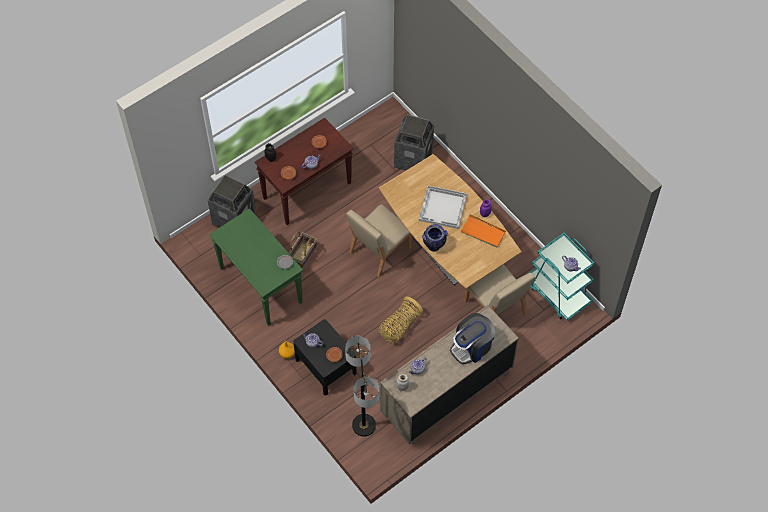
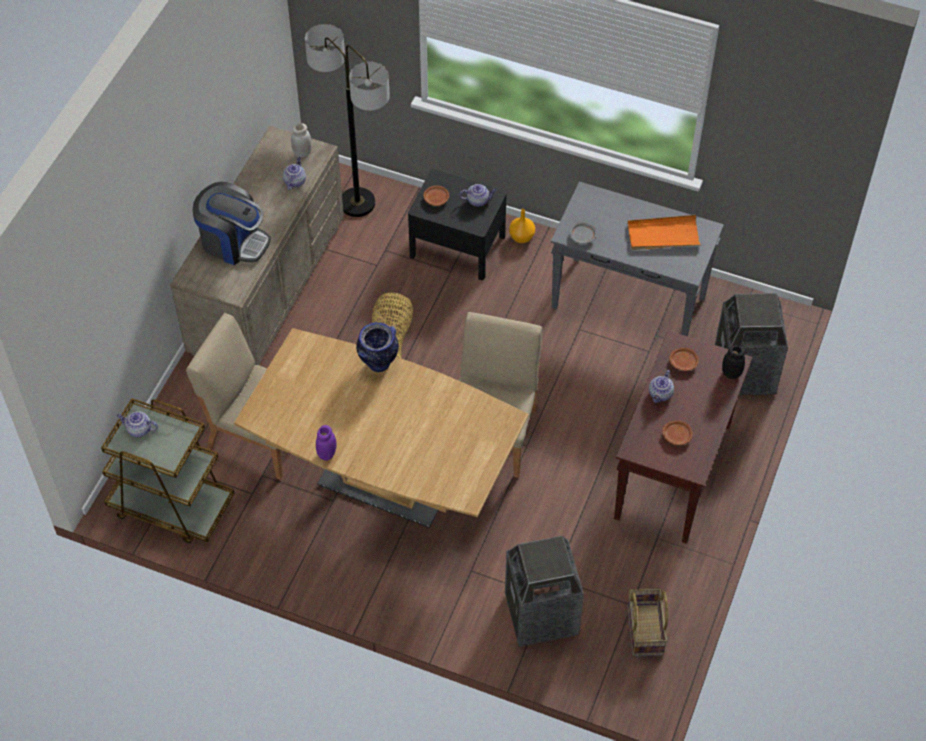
camera: 150 degrees right, 5 degrees down
green console table [209,208,303,326] -> grey console table [551,182,724,336]
basket [289,231,317,269] -> basket moved to [627,588,668,657]
white tray [419,186,467,229] -> none
coffee machine [450,313,495,364] -> coffee machine turned 90 degrees clockwise [193,182,271,265]
orange tray [460,214,506,248] -> orange tray moved to [627,215,701,250]
turquoise cart [529,233,594,321] -> brown cart [101,398,234,543]

